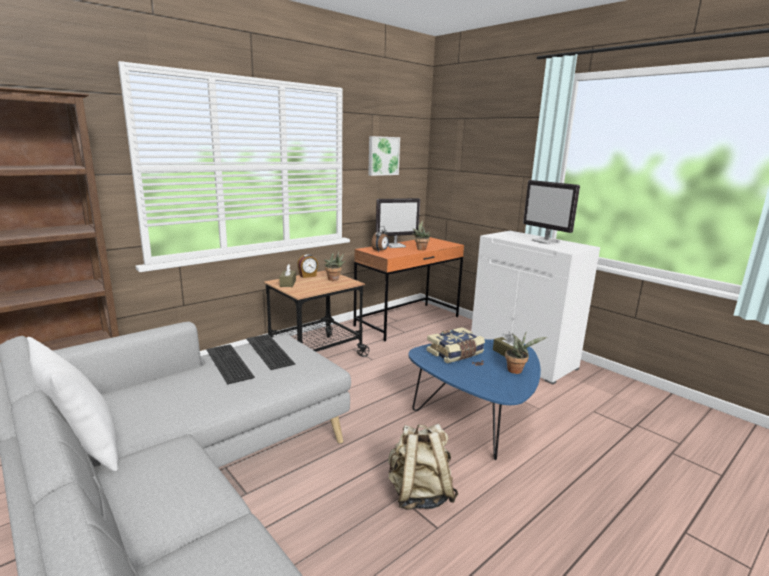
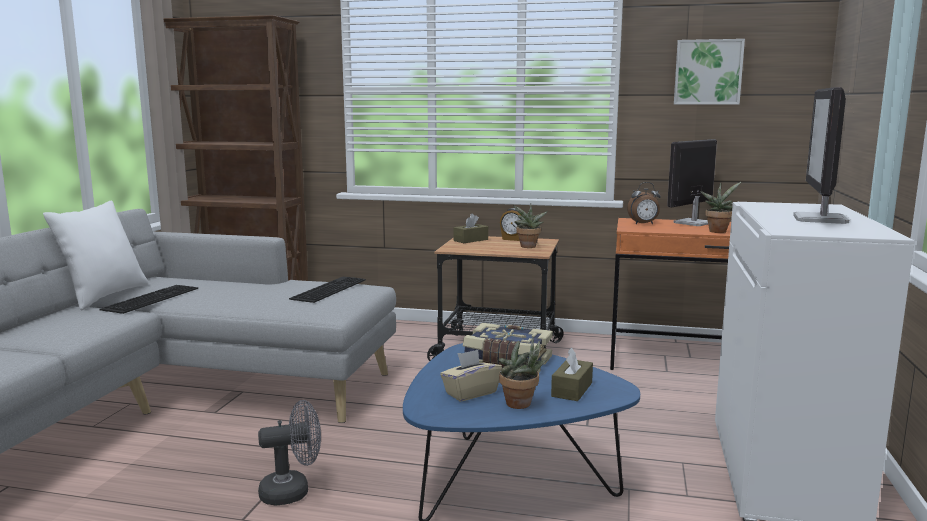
camera: 55 degrees right, 5 degrees down
keyboard [206,344,255,385] -> keyboard moved to [99,285,198,314]
monitor [376,198,420,248] -> monitor turned 105 degrees clockwise [667,139,717,226]
beige backpack [388,424,458,510] -> grey fan [258,400,321,506]
none -> beige tissue box [440,350,502,401]

